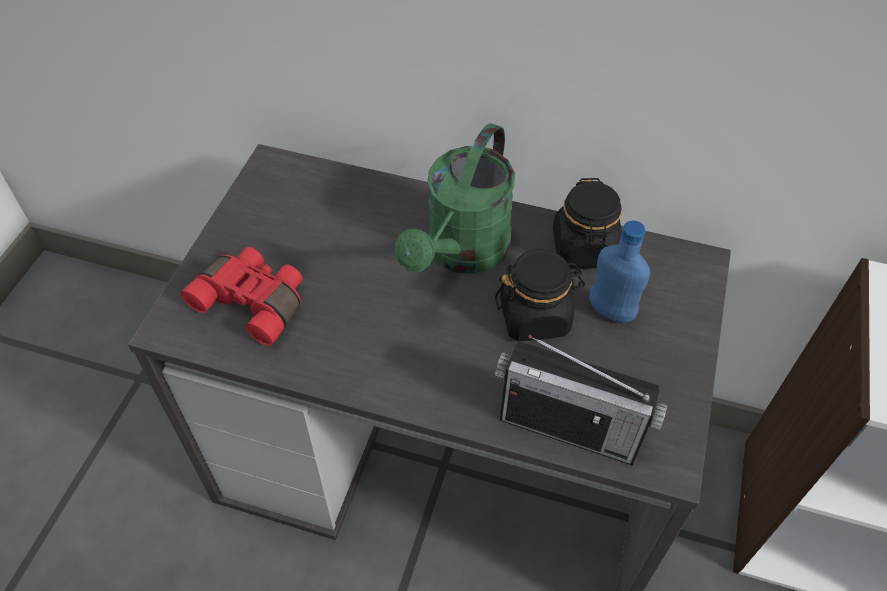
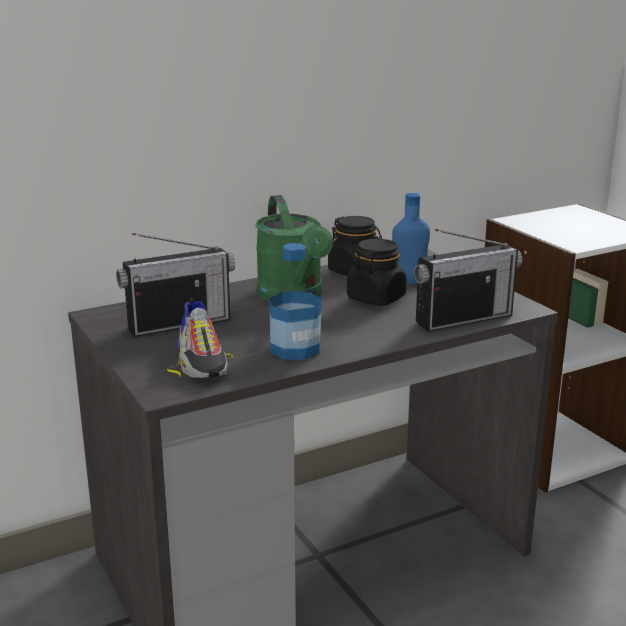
camera: 45 degrees left, 30 degrees down
red binoculars [181,247,303,346] -> shoe [167,298,233,378]
none -> radio [116,233,235,337]
none -> bottle [269,243,322,360]

